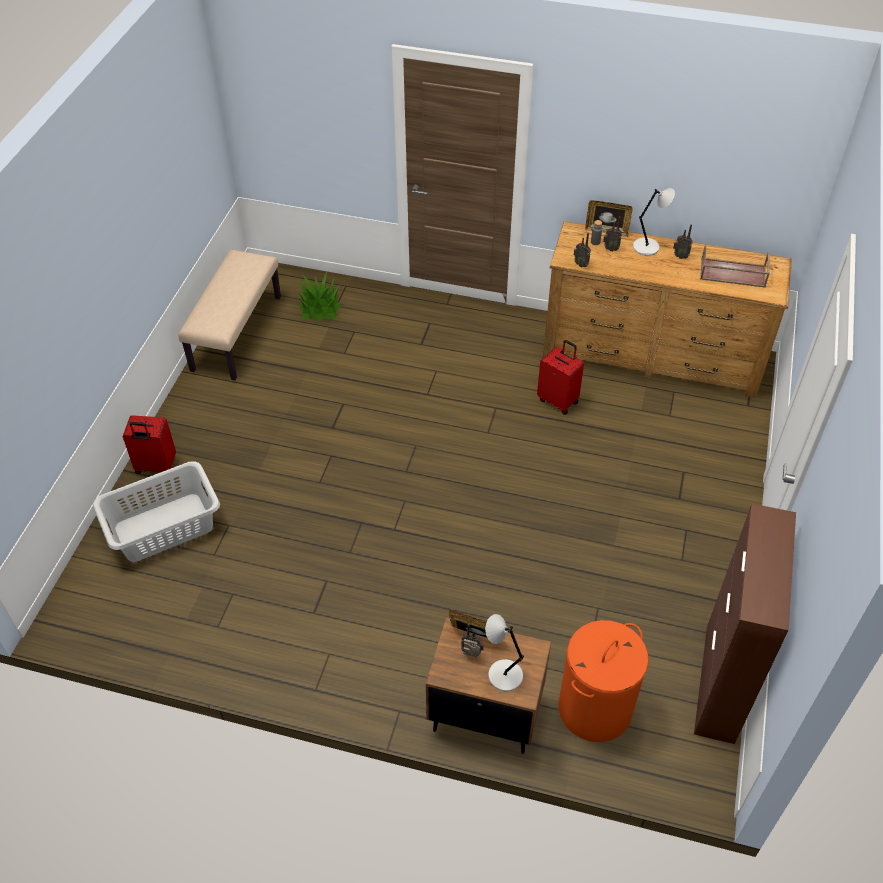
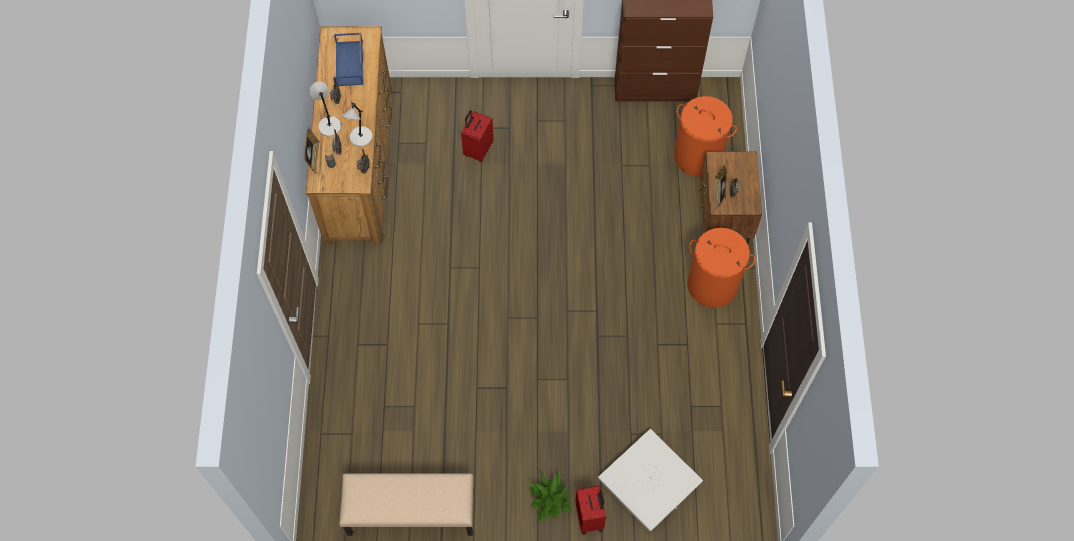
camera: 105 degrees left, 15 degrees up
grey laundry basket [93,461,220,562] -> white storage box [598,429,703,532]
potted plant [298,272,342,322] -> potted plant moved to [529,471,572,522]
grey table lamp [485,614,524,691] -> grey table lamp moved to [342,103,372,147]
red suitcase [537,340,584,415] -> red suitcase moved to [461,110,494,162]
brown tray [700,245,770,288] -> blue tray [334,32,363,86]
none -> orange laundry basket [687,228,755,308]

